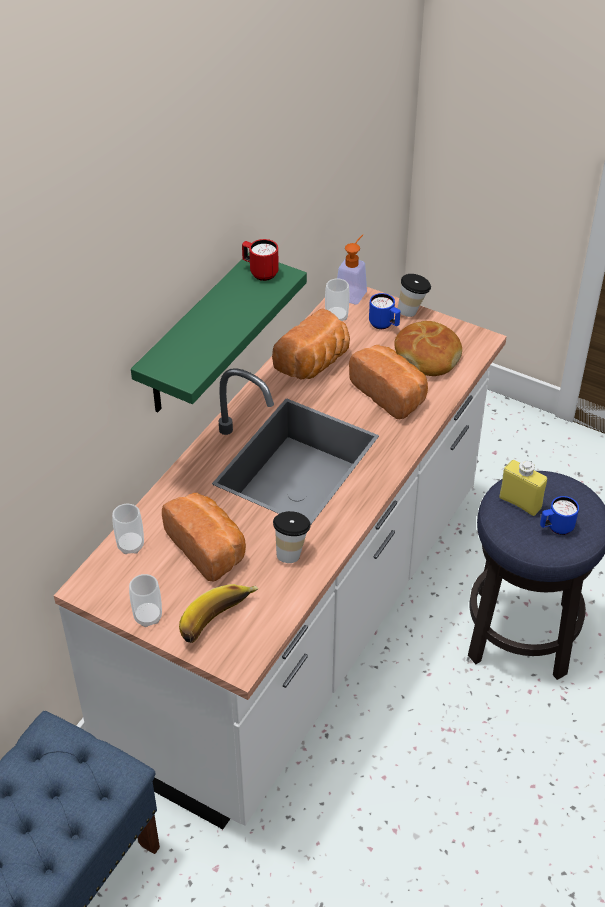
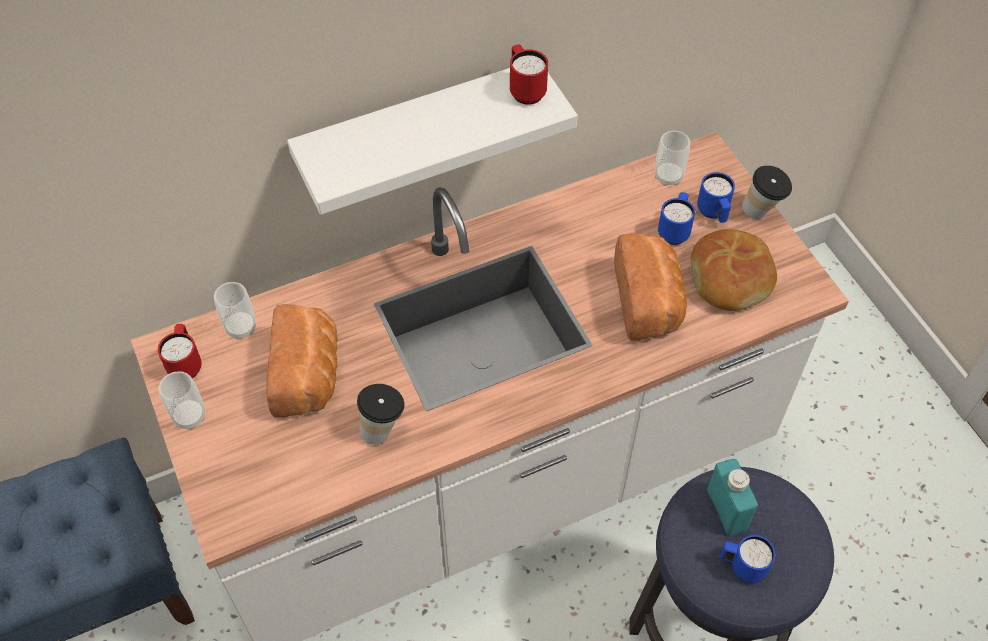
camera: 35 degrees right, 10 degrees up
green shelf [131,253,307,412] -> white shelf [287,68,578,215]
banana [179,584,259,643] -> none
bread [272,308,350,379] -> none
soap dispenser [337,234,367,304] -> none
yellow bottle [499,460,547,516] -> turquoise bottle [707,459,758,536]
none -> red mug [158,324,202,379]
none -> blue mug [658,192,695,245]

